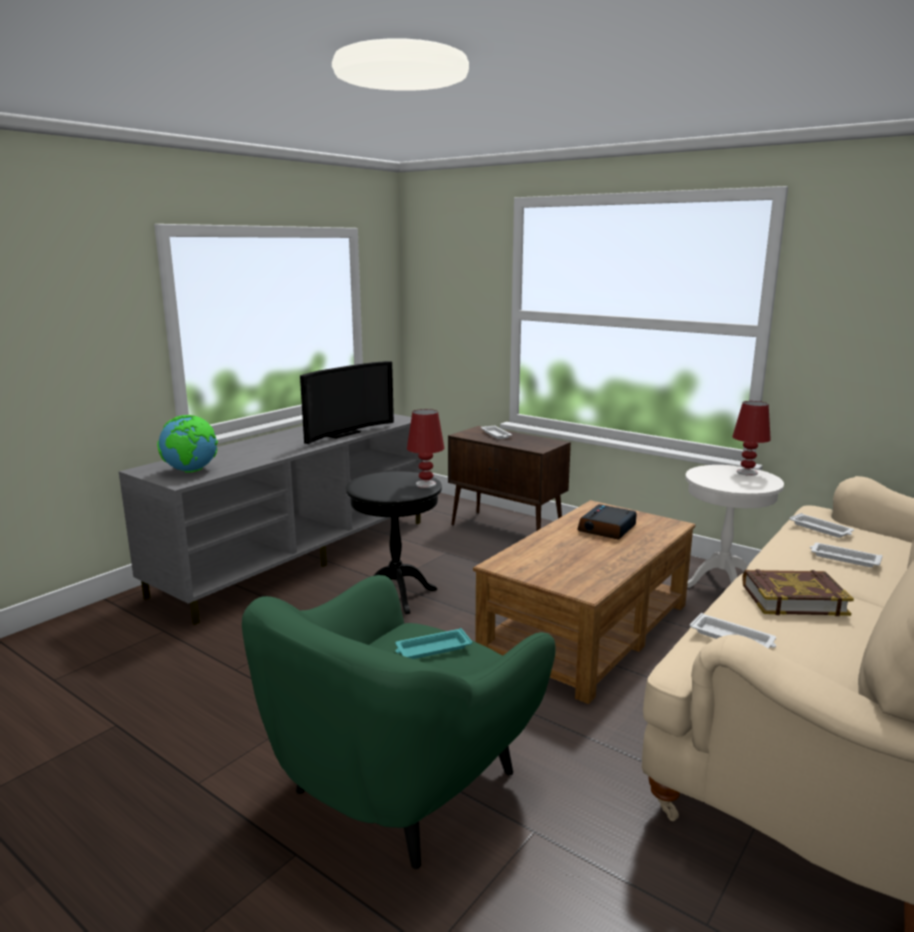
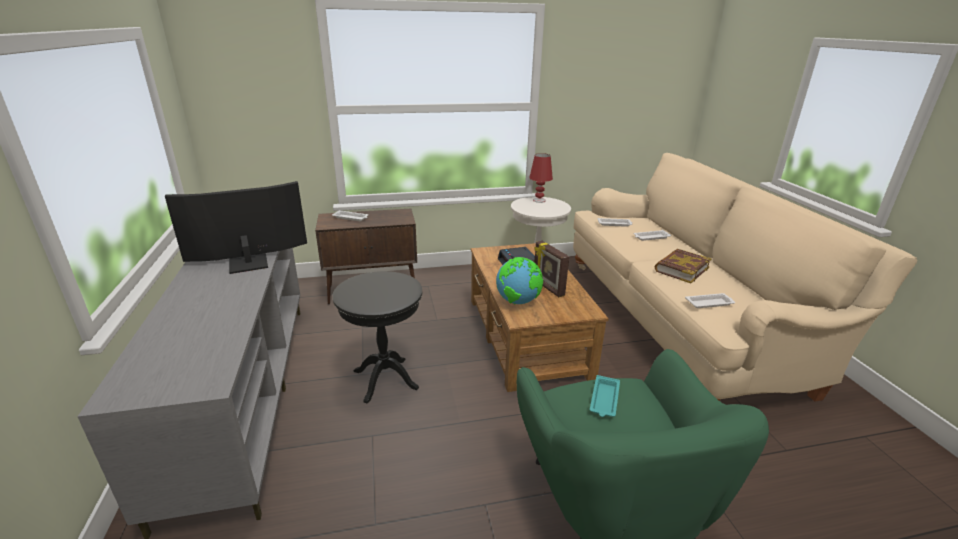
camera: 50 degrees left, 10 degrees up
globe [157,415,218,473] -> globe moved to [496,257,543,305]
television [300,361,394,444] -> television turned 105 degrees counterclockwise [165,181,307,274]
red table lamp [407,409,444,488] -> none
none -> picture frame [534,241,569,297]

